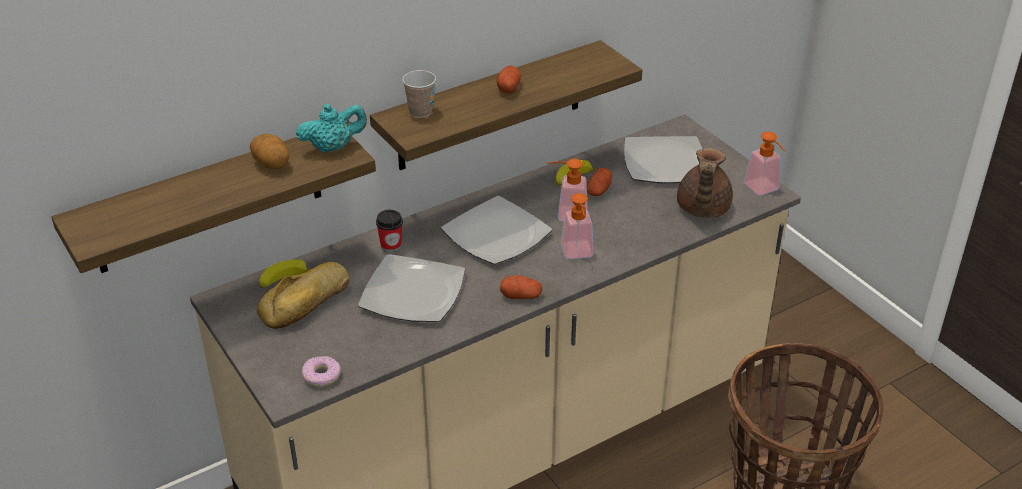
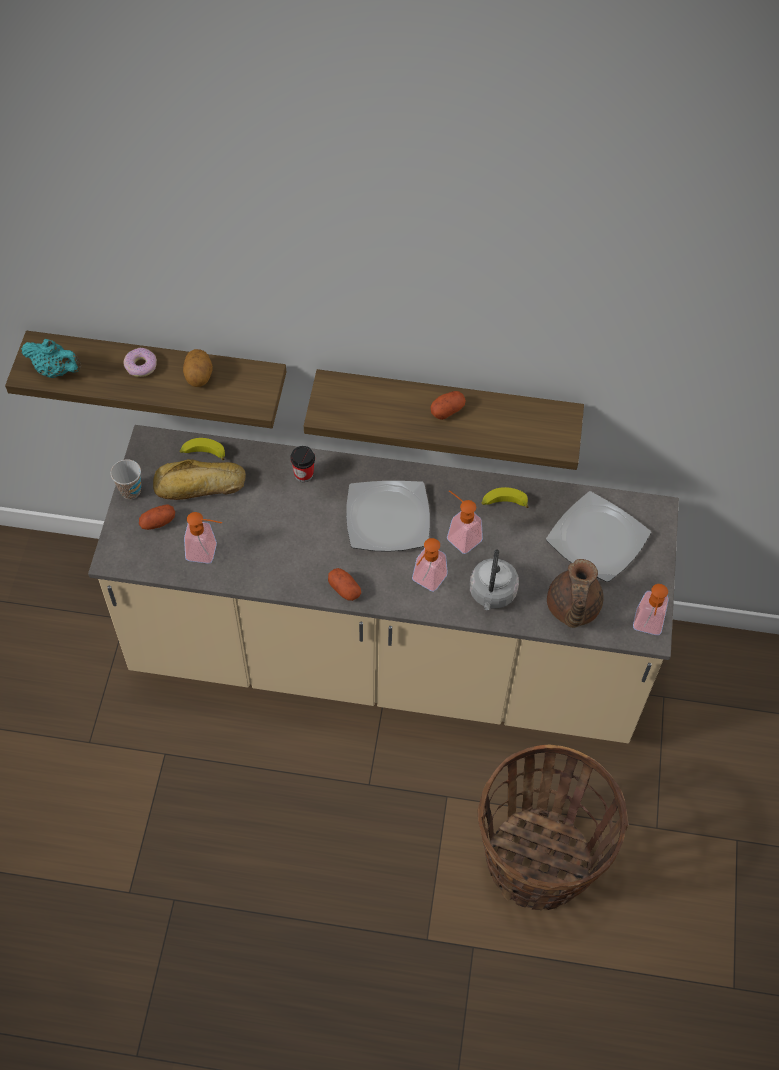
camera: 40 degrees right, 20 degrees up
turquoise teapot [296,103,367,153] -> turquoise teapot moved to [21,339,81,378]
donut [301,356,341,387] -> donut moved to [123,348,157,377]
plate [358,254,465,322] -> none
cup [402,70,436,118] -> cup moved to [110,459,141,499]
potato [586,168,612,196] -> potato moved to [139,504,175,530]
brown teapot [677,148,733,218] -> brown teapot turned 45 degrees counterclockwise [547,559,604,628]
none -> soap dispenser [184,512,222,564]
none -> grey kettle [470,550,519,610]

